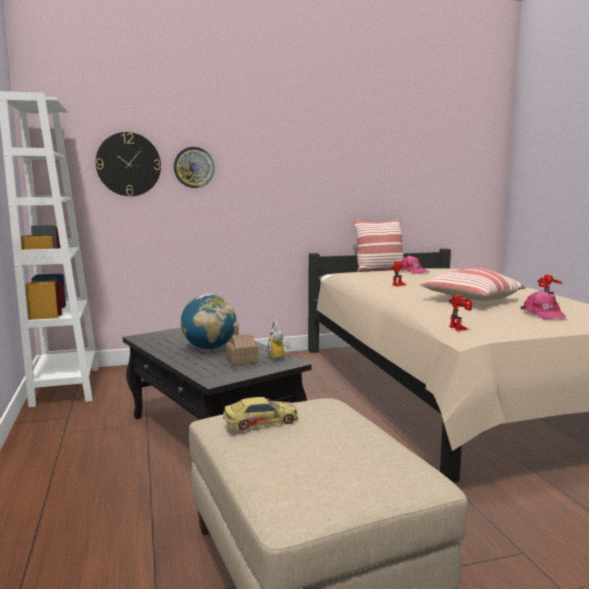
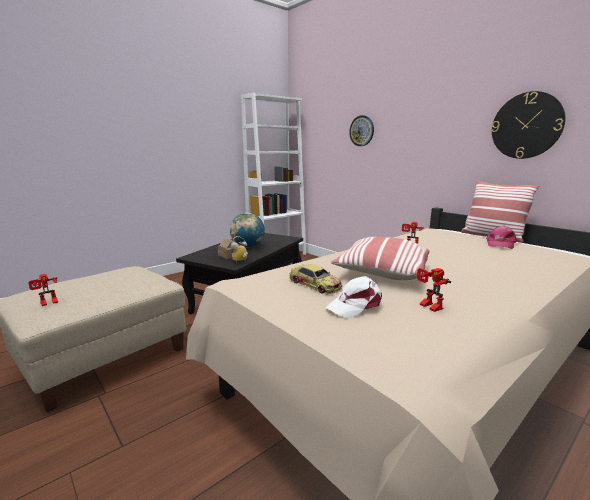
camera: 65 degrees right, 5 degrees up
wall clock [96,132,161,196] -> wall clock moved to [491,91,566,159]
toy car [223,397,298,430] -> toy car moved to [290,264,342,294]
toy robot [449,295,472,331] -> toy robot moved to [28,274,58,306]
pink cap [521,290,567,319] -> white cap [325,276,382,318]

